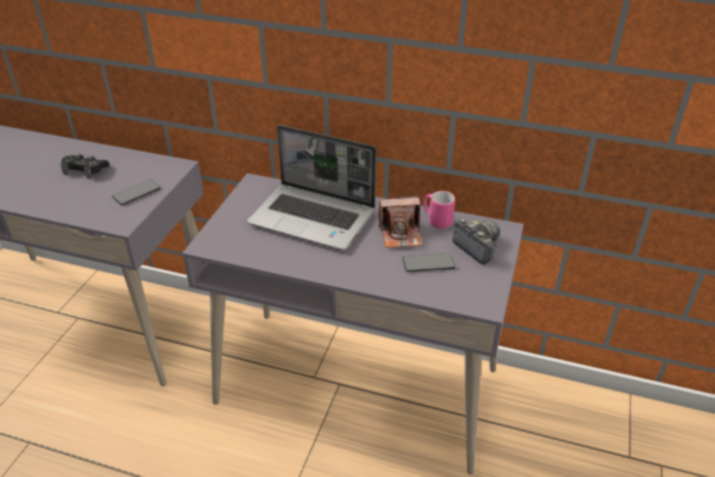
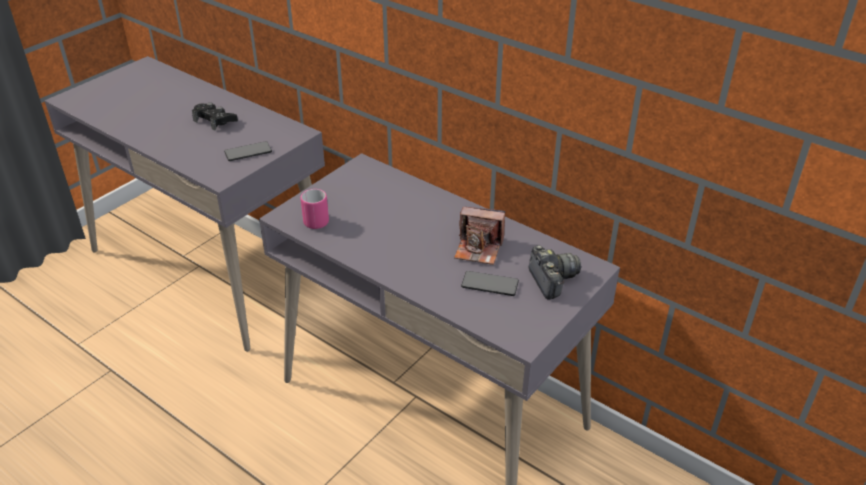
camera: 20 degrees right, 0 degrees up
laptop [247,125,376,250] -> none
pink mug [423,191,455,229] -> pink mug moved to [300,189,329,229]

